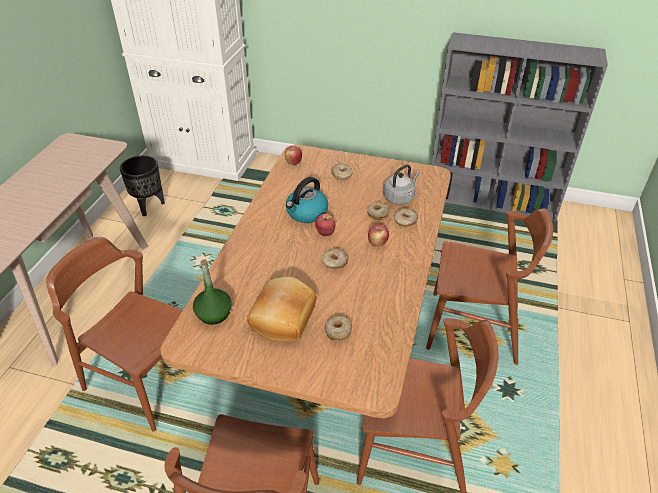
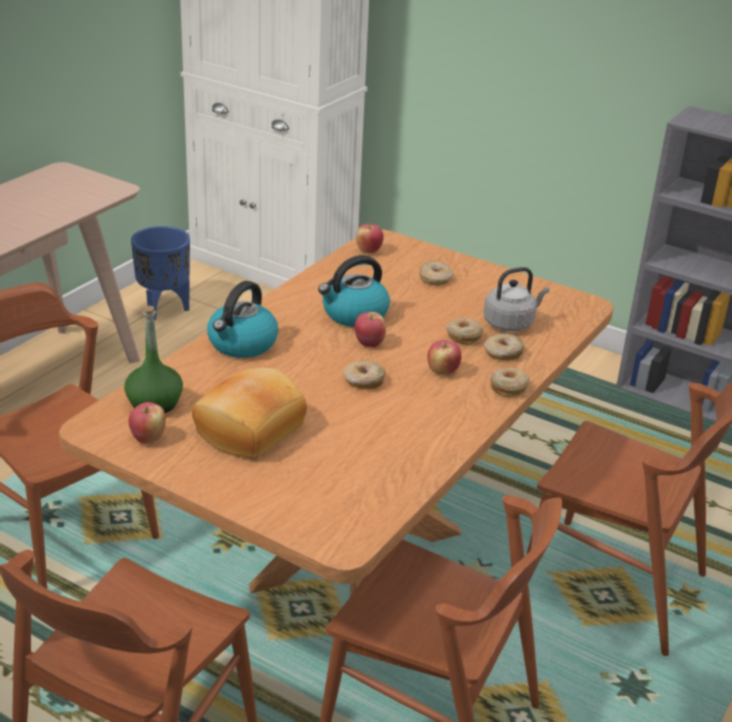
camera: 15 degrees right, 10 degrees down
black planter [120,155,165,216] -> blue planter [131,226,190,321]
donut [325,316,352,342] -> donut moved to [490,368,530,397]
none -> apple [129,402,166,444]
none -> kettle [207,281,278,358]

